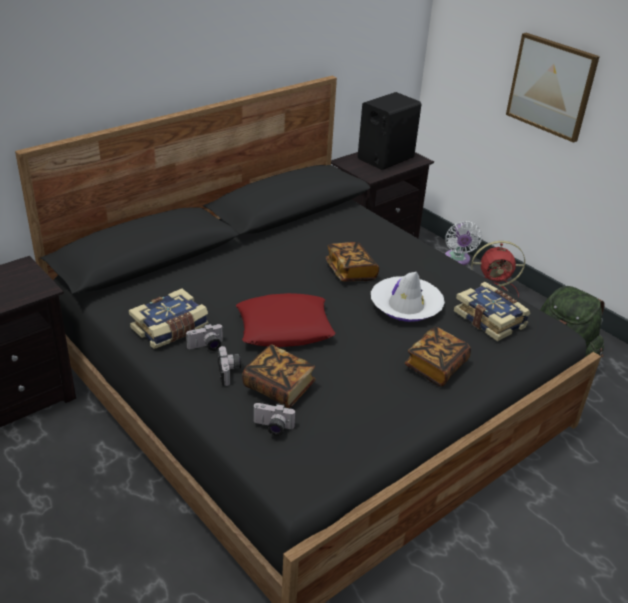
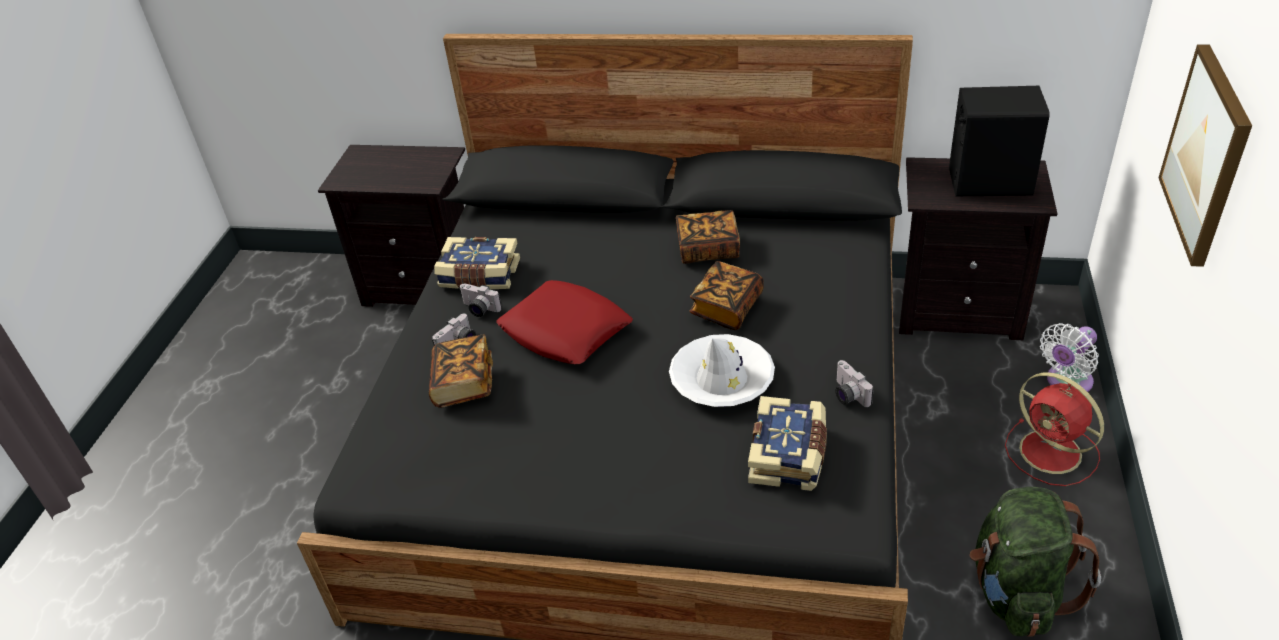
camera: 55 degrees right, 5 degrees up
camera [253,403,295,436] -> camera moved to [835,360,874,407]
book [405,327,471,386] -> book moved to [676,210,740,264]

